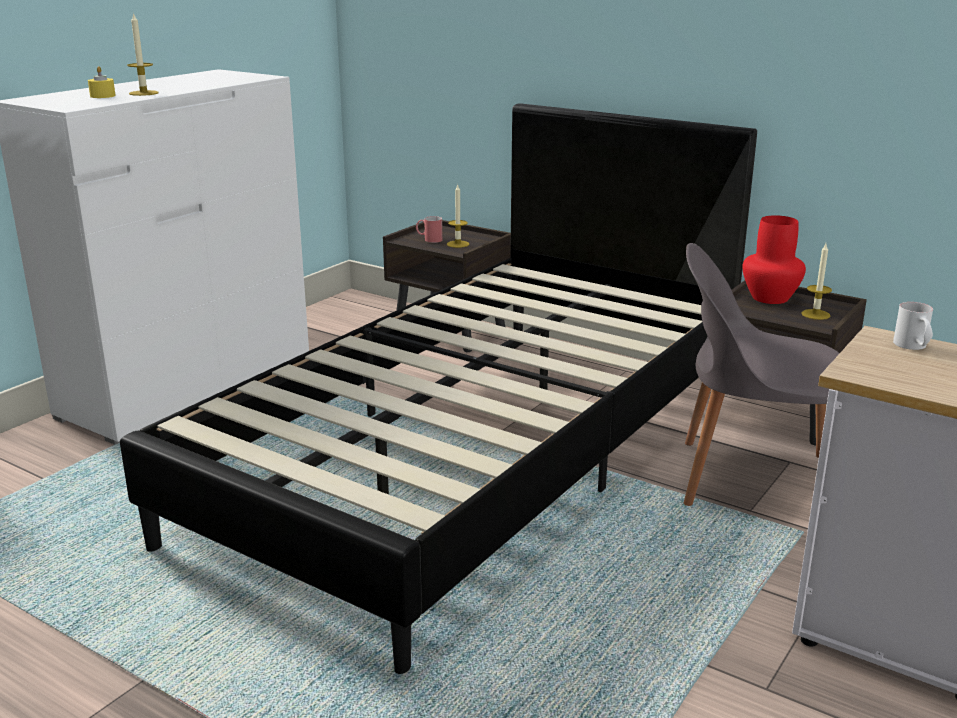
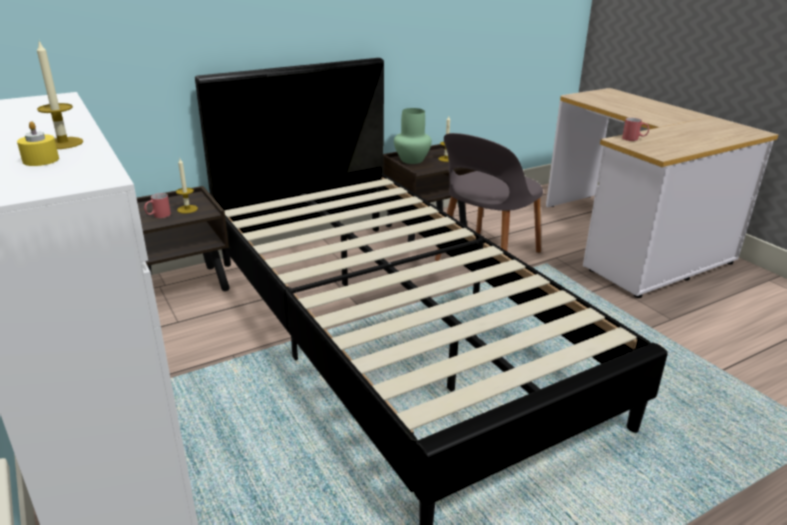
camera: 65 degrees left, 5 degrees up
red vase [742,215,806,304] -> green vase [394,108,432,164]
white mug [893,302,933,350] -> red mug [622,117,649,141]

